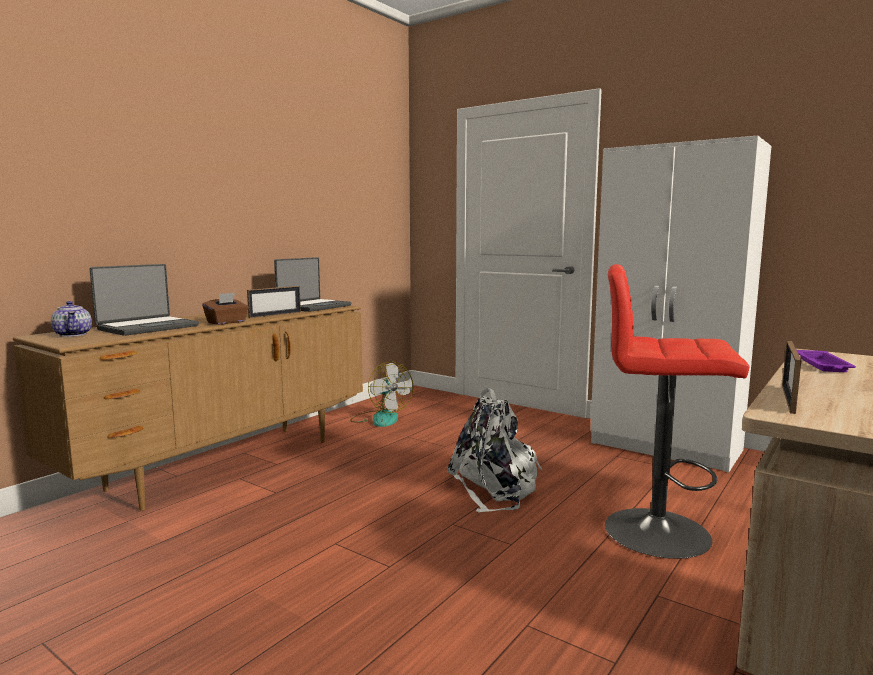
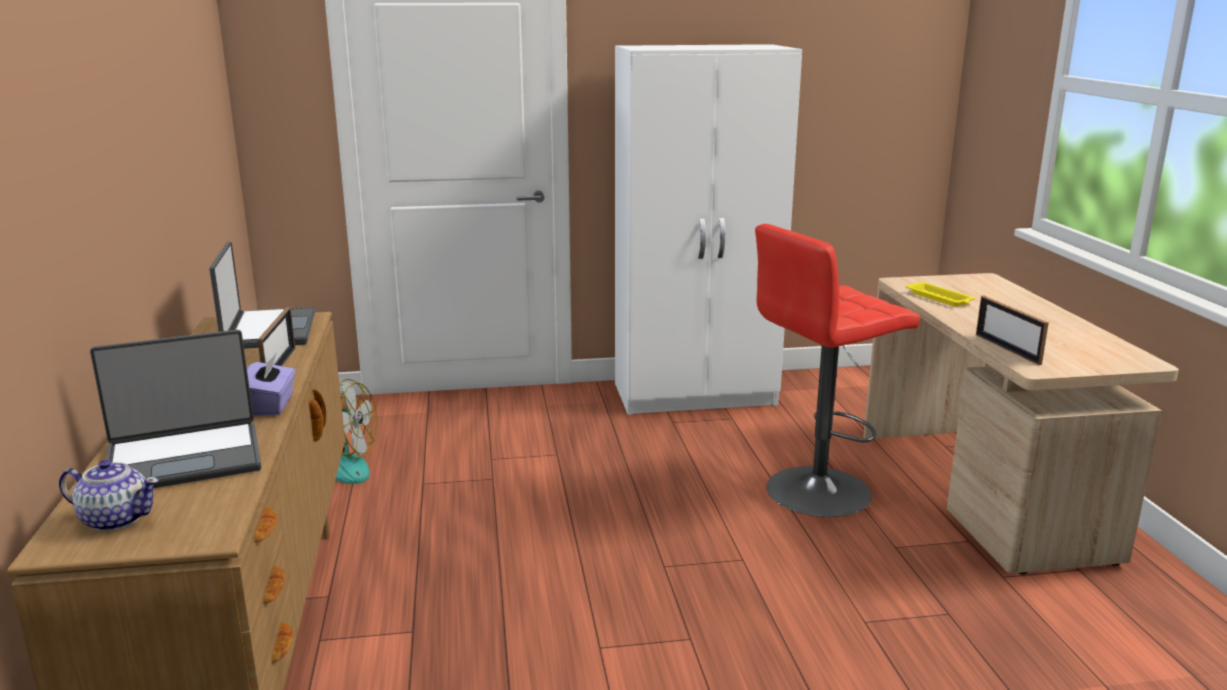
camera: 45 degrees left, 10 degrees up
laptop [89,264,199,336] -> laptop turned 75 degrees clockwise [90,330,262,488]
brown tissue box [202,293,249,325] -> purple tissue box [247,354,296,416]
white backpack [447,388,542,513] -> none
purple tray [797,350,856,372] -> yellow tray [906,281,975,307]

